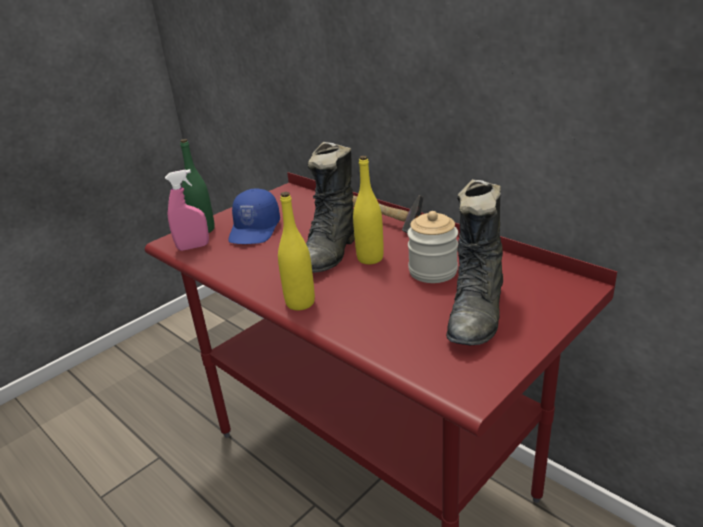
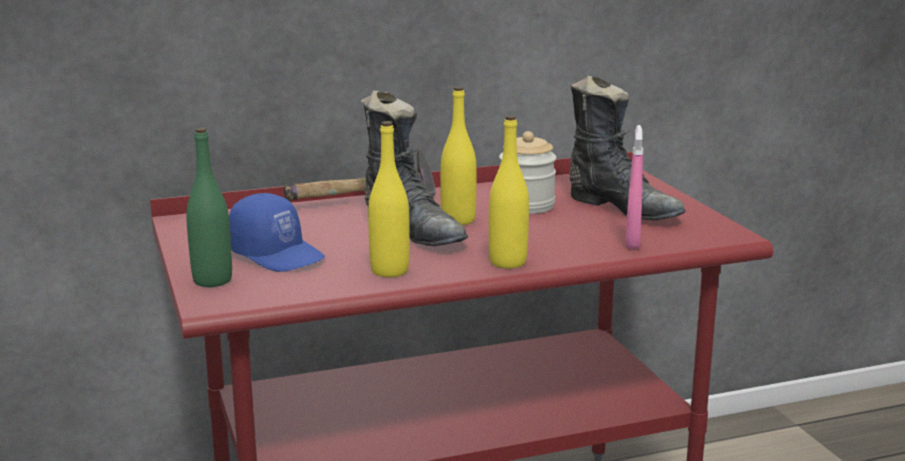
camera: 65 degrees left, 10 degrees down
pink spray bottle [165,169,209,251] -> pink spray bottle moved to [625,125,643,249]
none -> yellow bottle [368,121,410,277]

